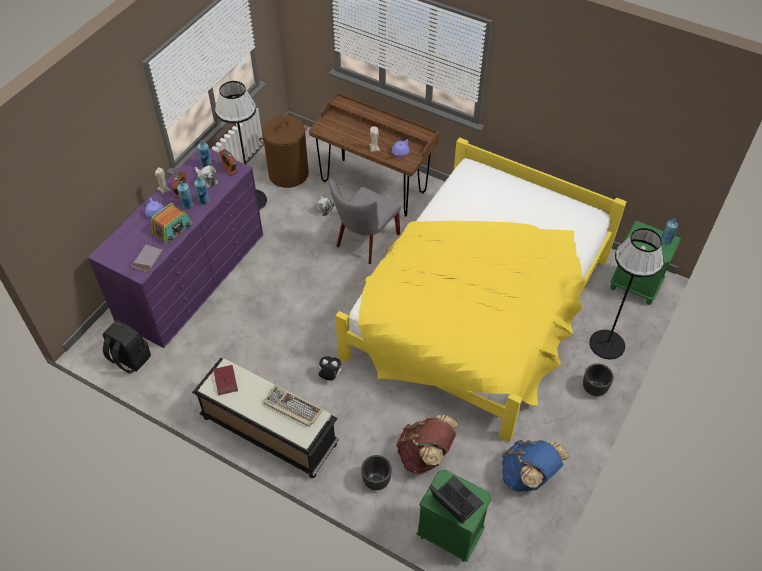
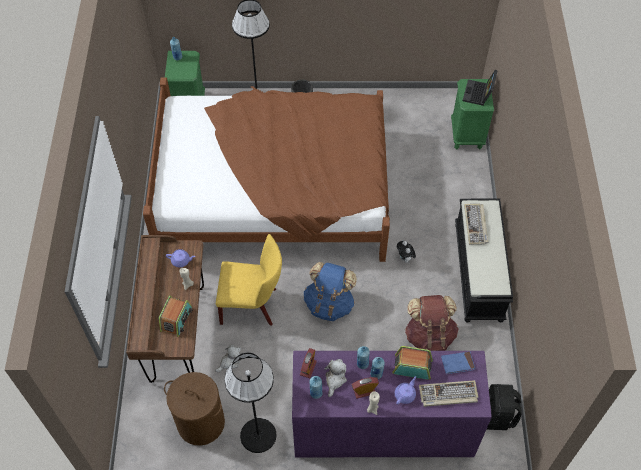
camera: 120 degrees left, 5 degrees up
grey book [132,245,163,273] -> blue book [441,351,475,374]
red book [213,365,238,395] -> none
grey chair [329,178,401,264] -> yellow chair [216,234,282,326]
yellow bed [335,138,626,442] -> brown bed [143,77,390,262]
black planter [361,455,392,490] -> none
brown backpack [396,415,458,474] -> brown backpack moved to [405,295,459,351]
blue backpack [502,440,569,492] -> blue backpack moved to [304,262,357,321]
none -> radio [159,295,193,337]
none -> keyboard [419,380,479,407]

